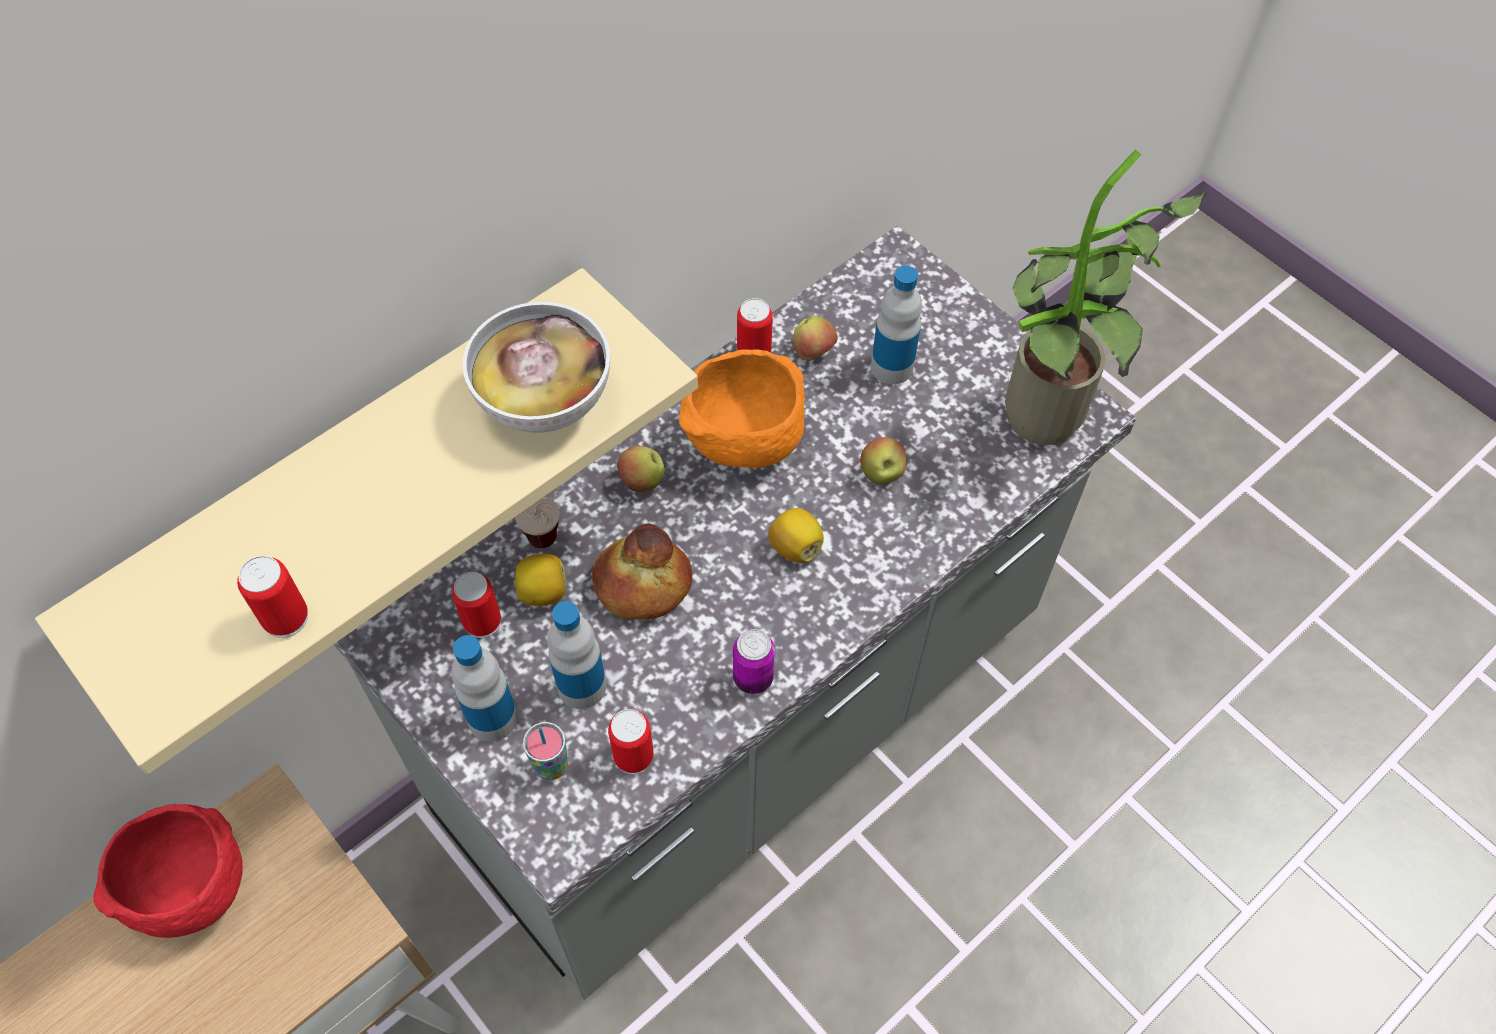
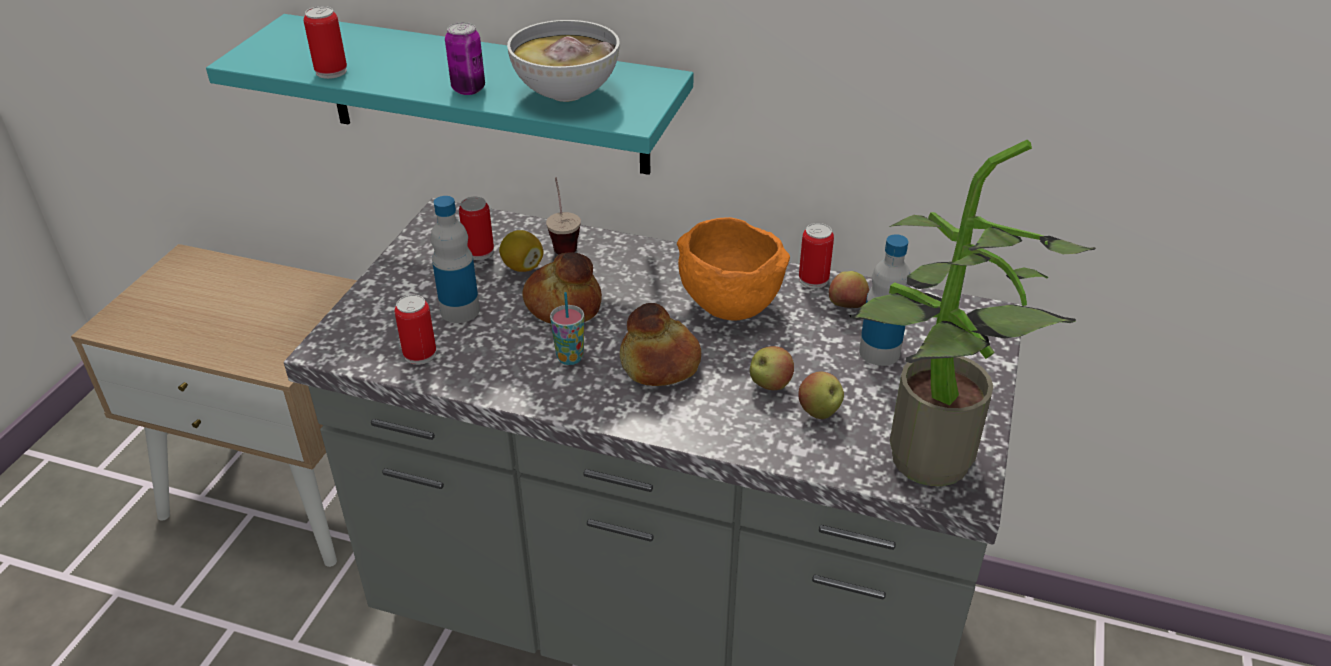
camera: 60 degrees right, 20 degrees down
beige shelf [35,268,698,774] -> turquoise shelf [206,14,694,175]
red bowl [93,804,243,938] -> none
bottle [451,635,518,742] -> none
cup [523,722,568,780] -> cup moved to [550,292,584,365]
apple [617,446,665,492] -> apple moved to [798,371,844,419]
can [733,629,775,694] -> can moved to [445,22,485,95]
lemon [768,508,824,562] -> bread [620,303,701,386]

